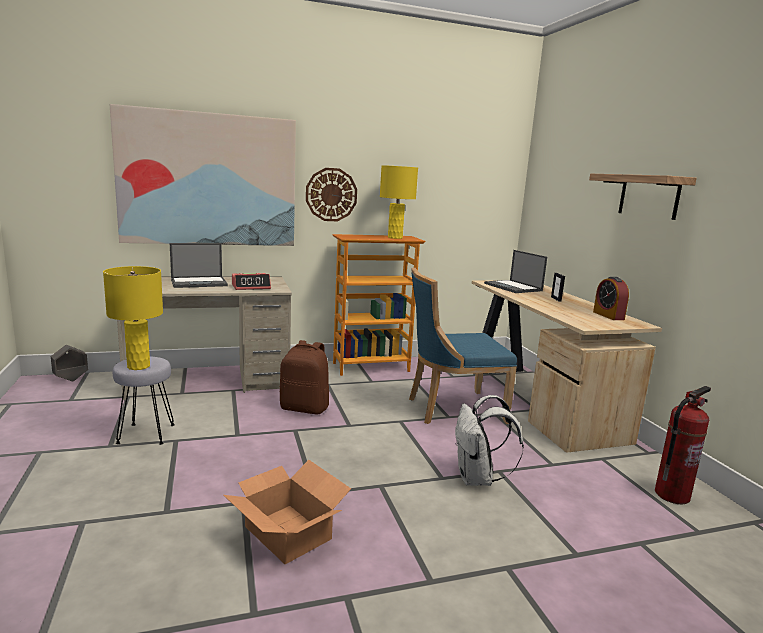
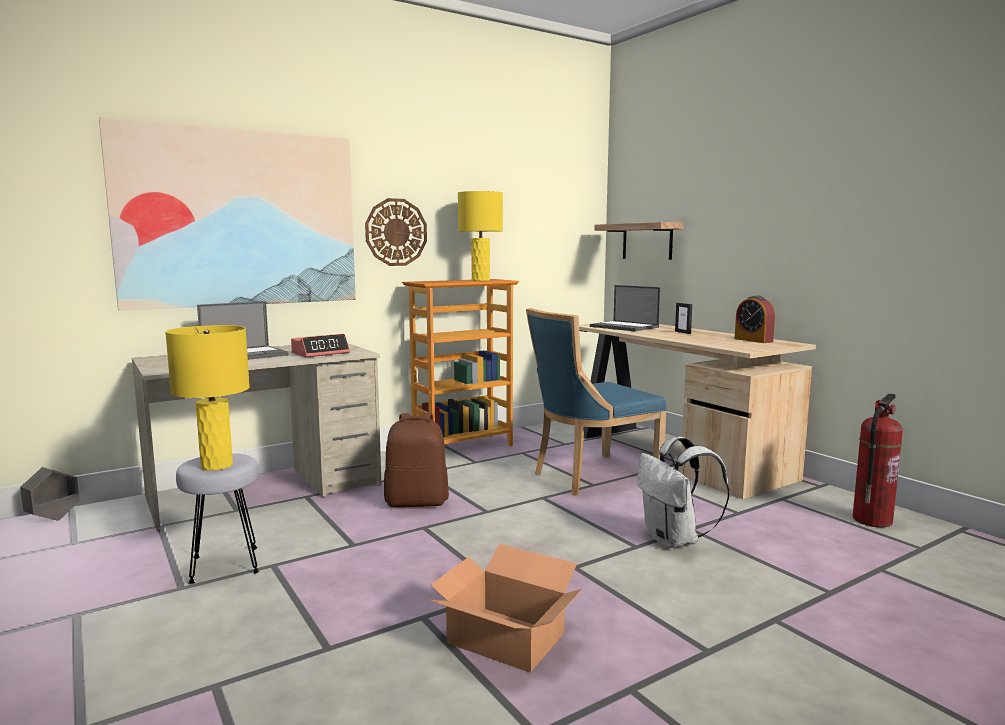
camera: 15 degrees left, 5 degrees down
shelf [589,174,697,220] -> shelf moved to [594,222,684,260]

